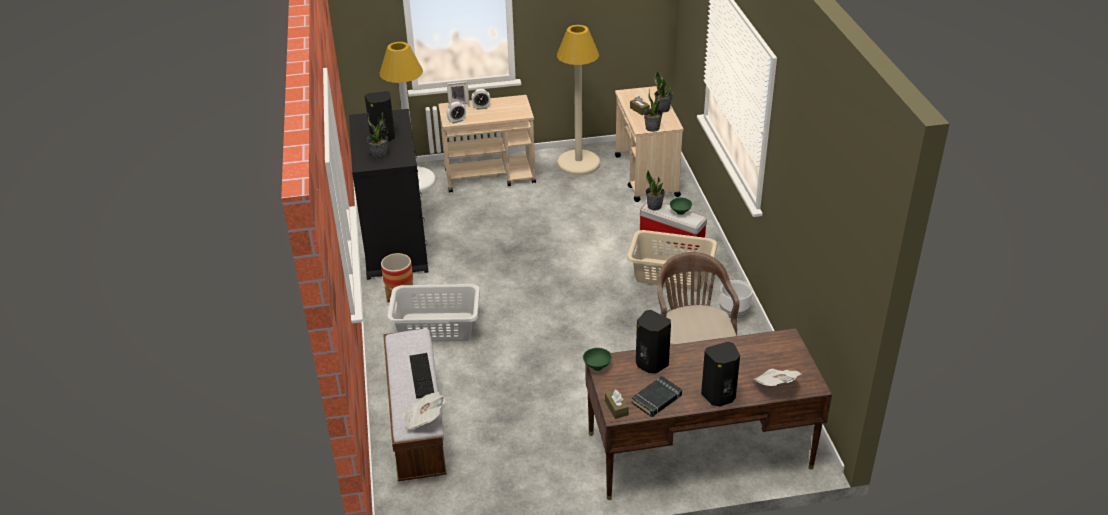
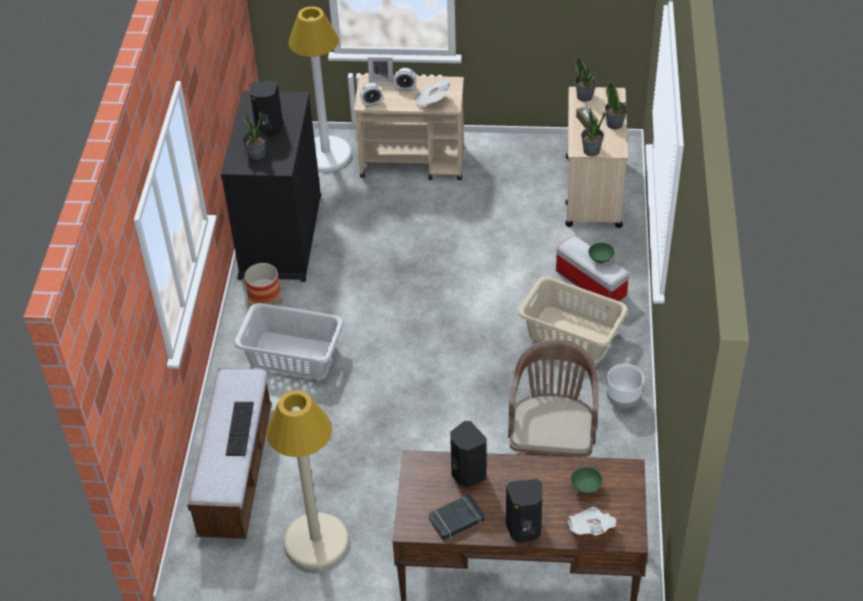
camera: 15 degrees right, 10 degrees up
newspaper [402,392,445,430] -> newspaper moved to [414,79,451,107]
beige floor lamp [557,25,600,176] -> beige floor lamp moved to [266,390,349,570]
green bowl [583,348,612,371] -> green bowl moved to [570,467,603,494]
brown tissue box [605,389,629,419] -> none
potted plant [646,170,665,211] -> potted plant moved to [575,57,597,102]

